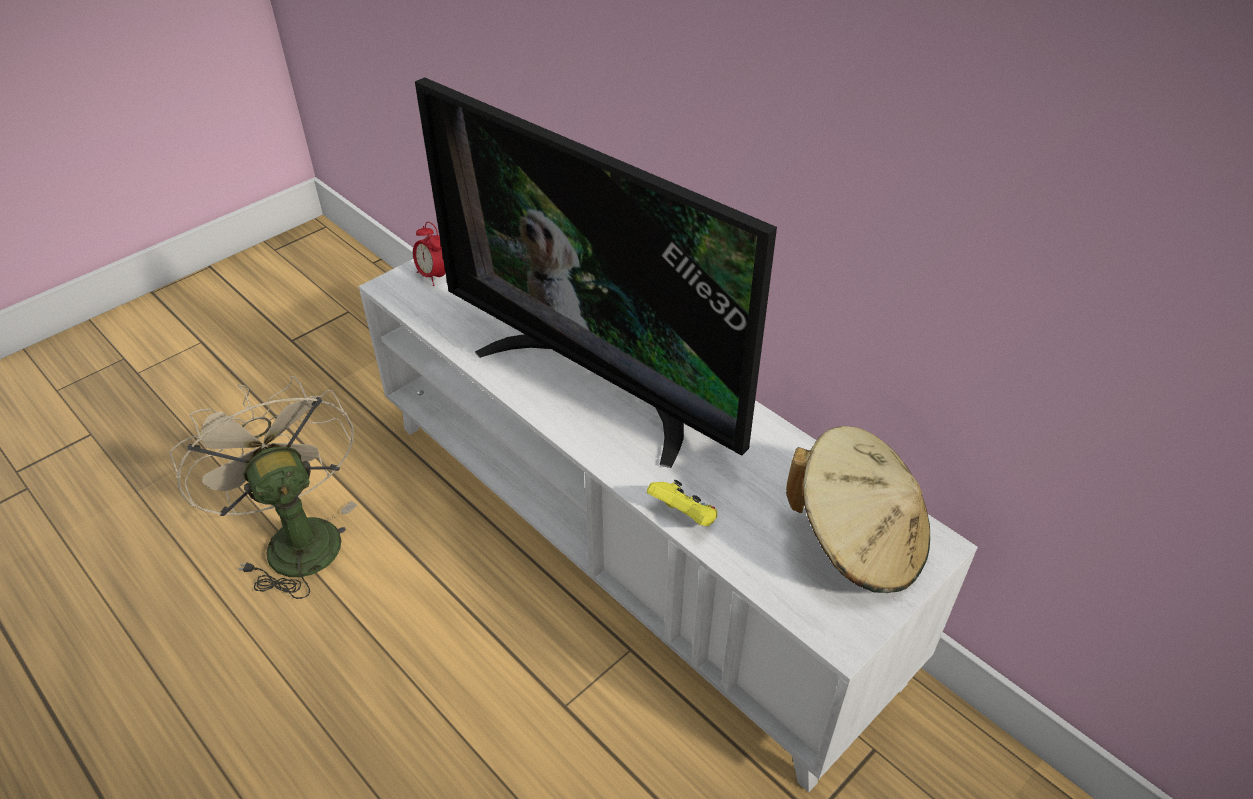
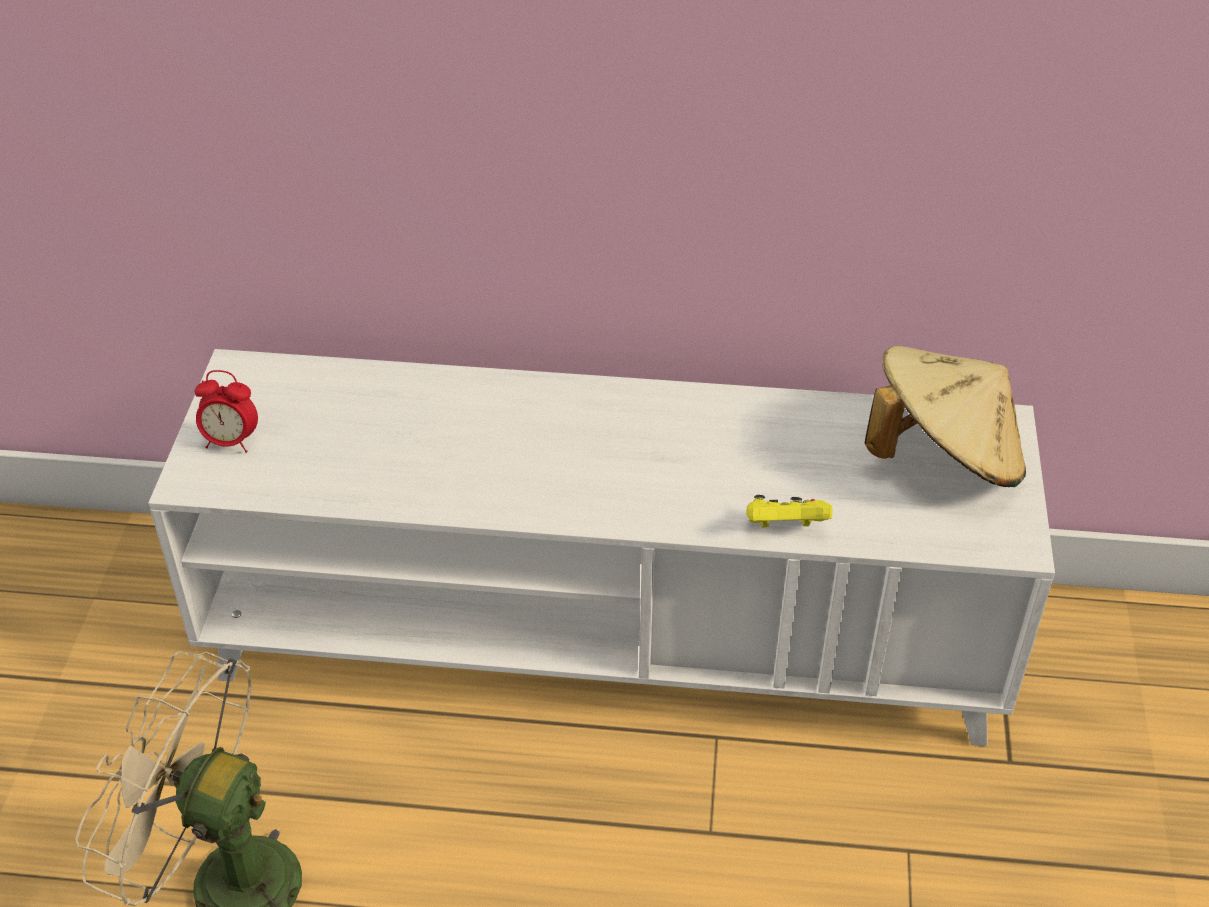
camera: 40 degrees left, 0 degrees up
television [415,77,777,468] -> none

